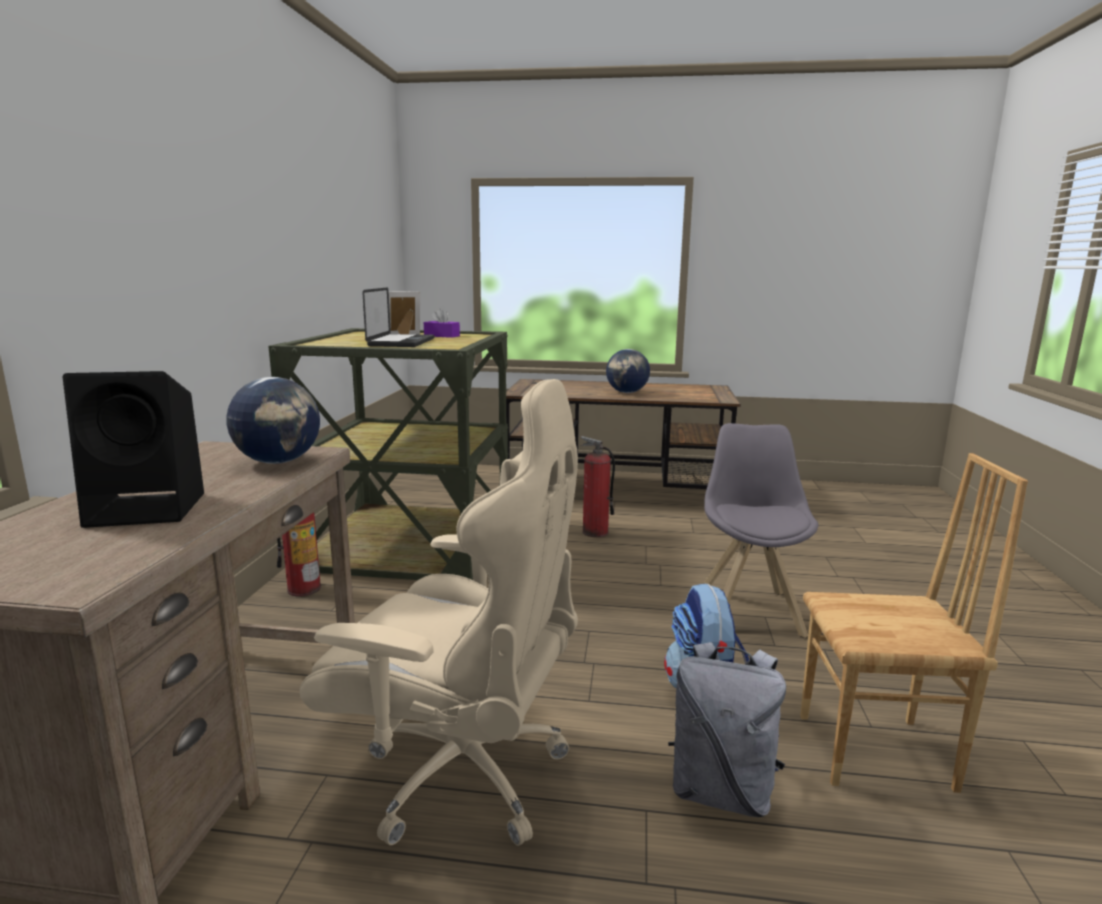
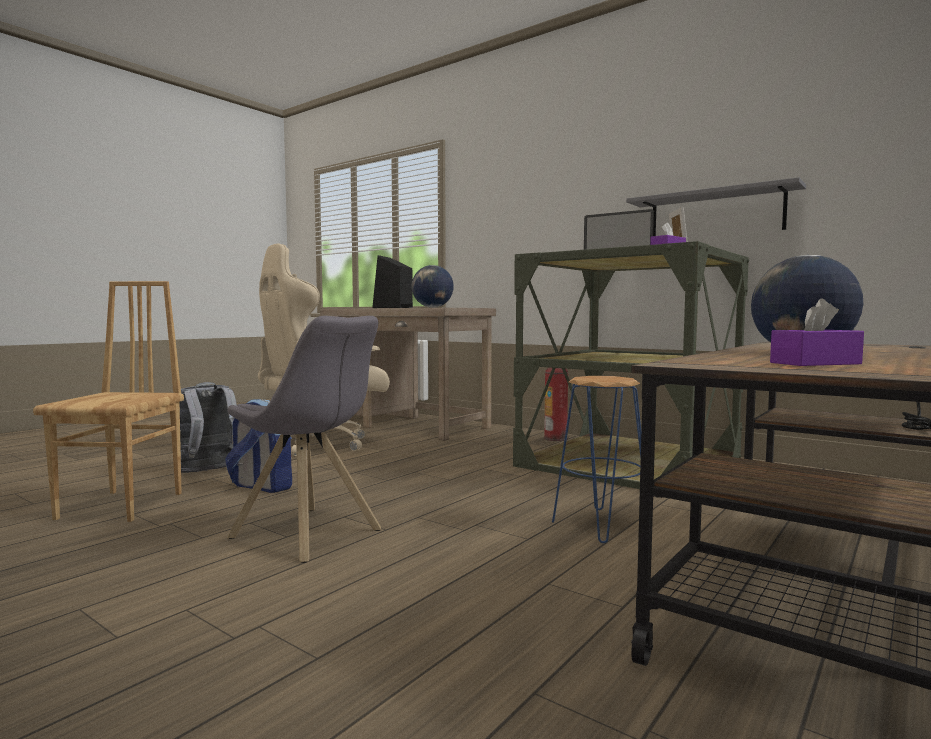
camera: 120 degrees right, 10 degrees down
fire extinguisher [580,436,615,537] -> blue stool [552,376,641,543]
brown chair [800,453,1028,793] -> brown chair turned 150 degrees clockwise [33,281,184,522]
none -> grey shelf [626,177,806,236]
none -> purple tissue box [770,298,864,366]

